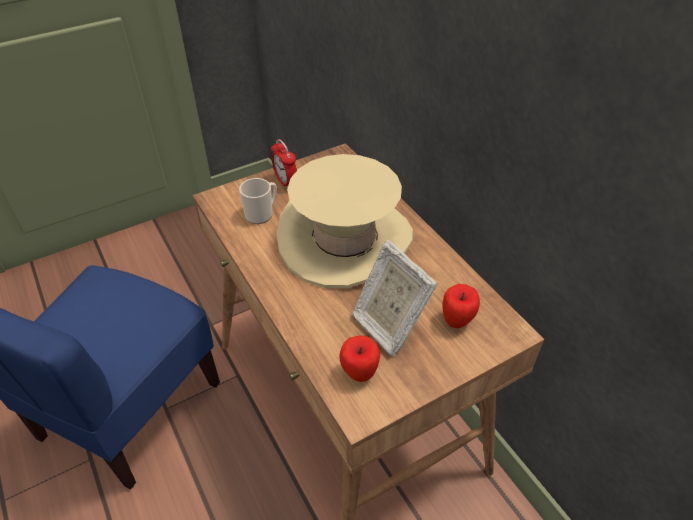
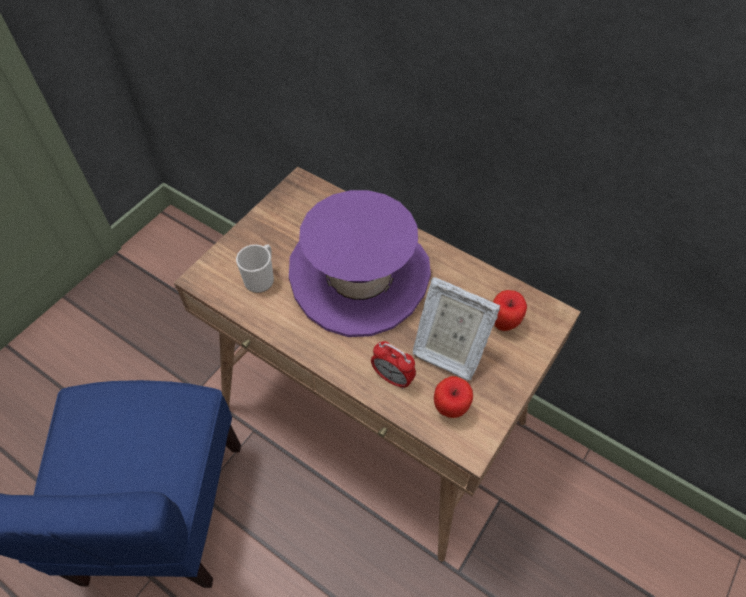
camera: 25 degrees left, 10 degrees up
alarm clock [271,139,297,188] -> alarm clock moved to [371,341,416,389]
beige hat [276,154,413,288] -> purple hat [289,190,431,337]

